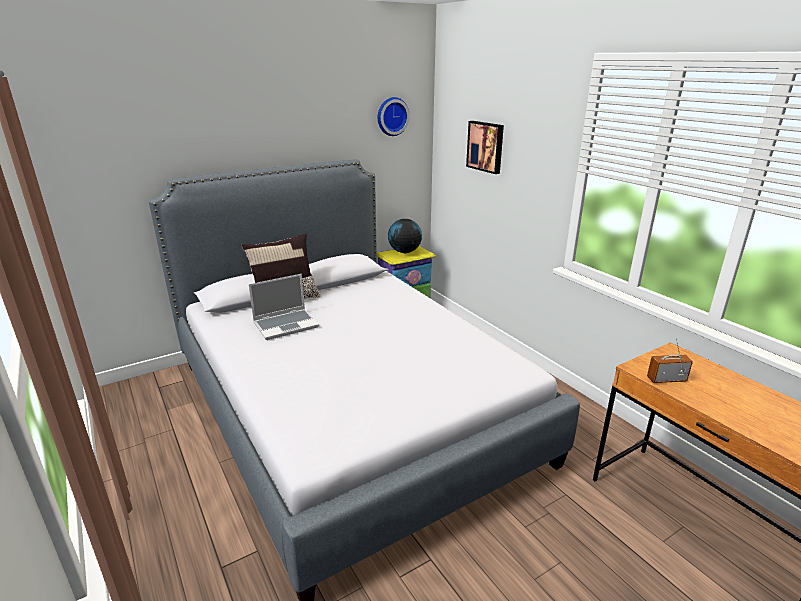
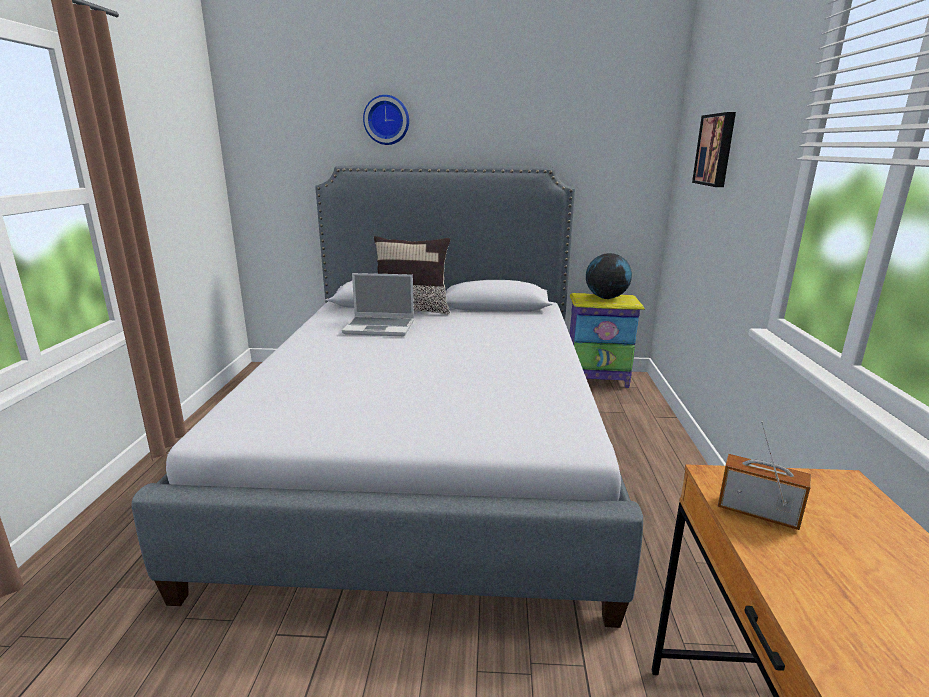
camera: 35 degrees right, 5 degrees down
wall clock [378,97,410,136] -> wall clock moved to [363,95,409,145]

